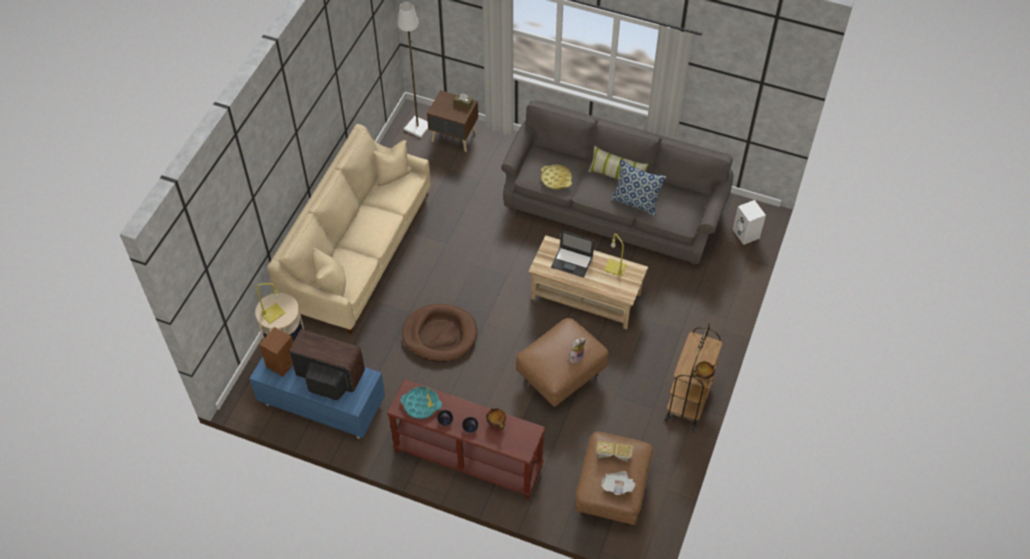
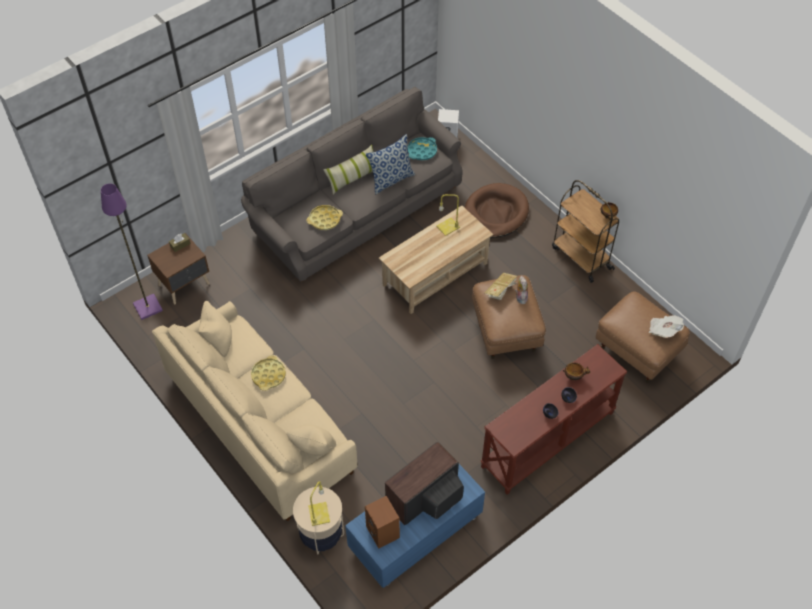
camera: 60 degrees left, 0 degrees up
white floor lamp [398,2,428,138] -> purple floor lamp [101,183,163,320]
turquoise tray [400,387,442,419] -> turquoise tray moved to [408,137,437,160]
brown dog bed [402,304,477,362] -> brown dog bed moved to [464,183,529,238]
laptop [551,230,594,278] -> none
book [596,440,633,462] -> book moved to [484,273,517,300]
none -> yellow tray [251,356,286,391]

